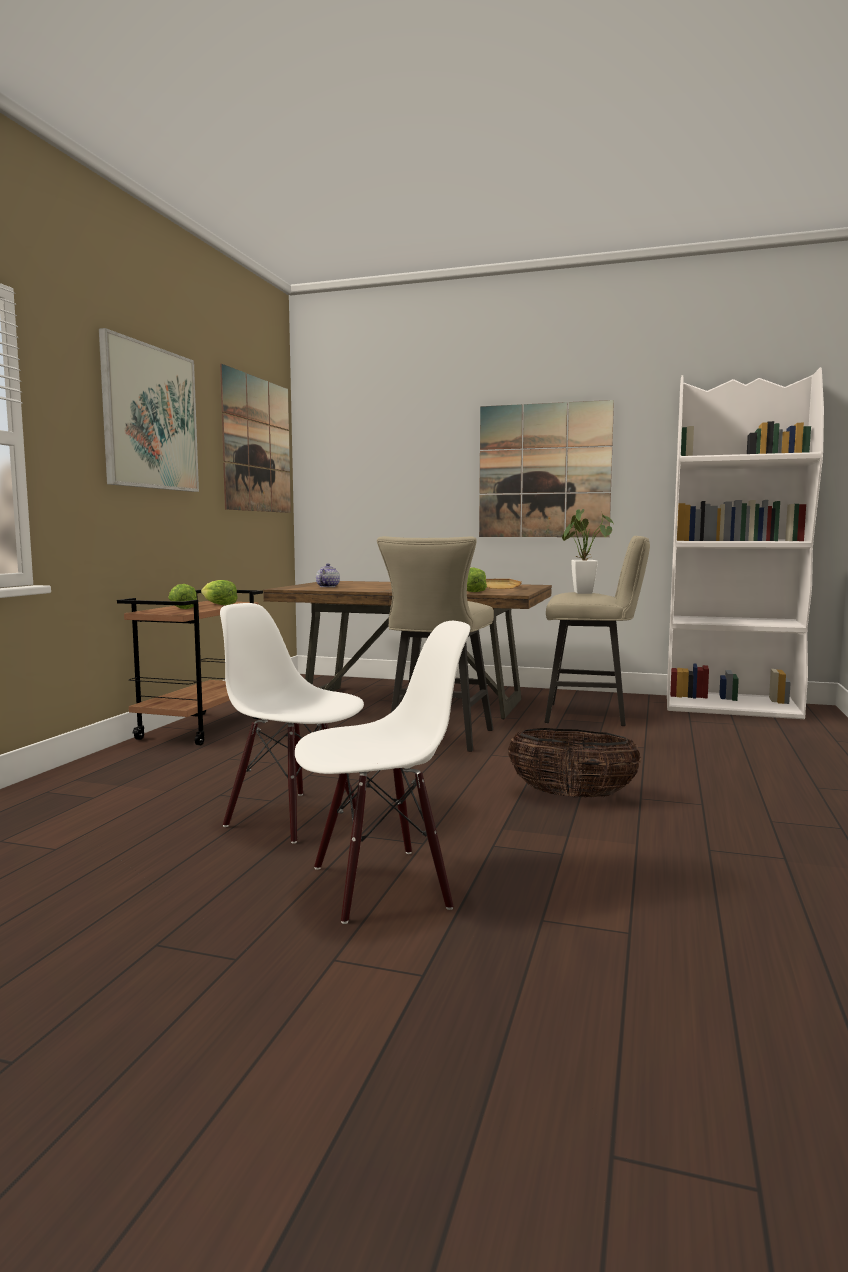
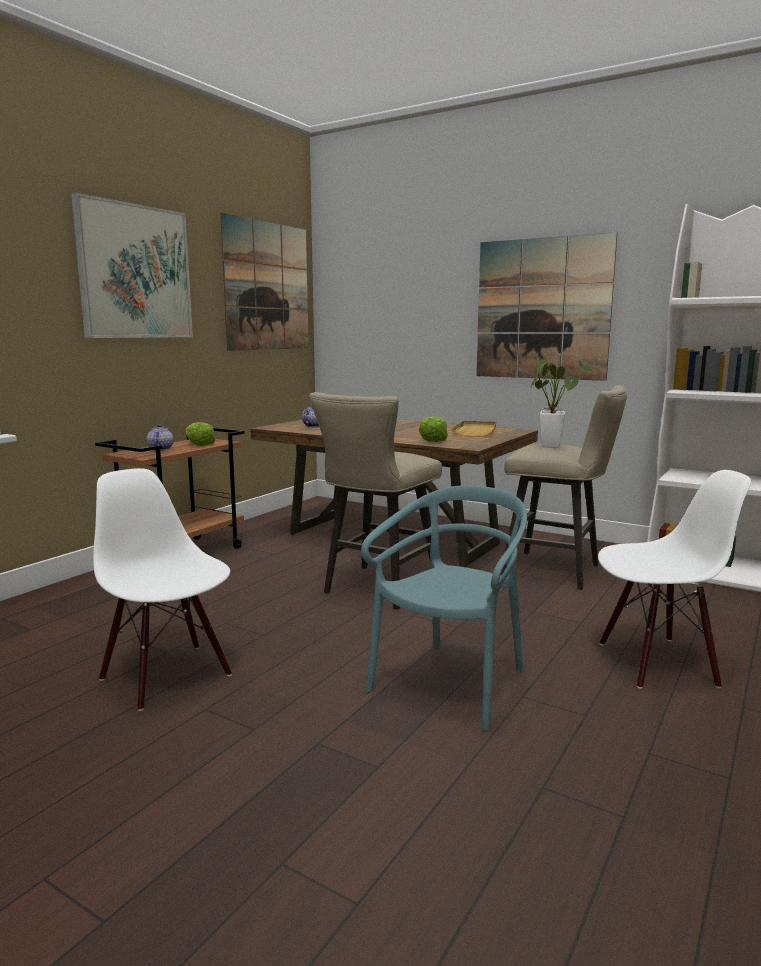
camera: 15 degrees right, 5 degrees up
lettuce [168,584,197,609] -> teapot [147,424,173,450]
white chair [295,621,470,924] -> white chair moved to [598,470,751,689]
basket [508,728,641,798] -> turquoise chair [361,485,527,731]

